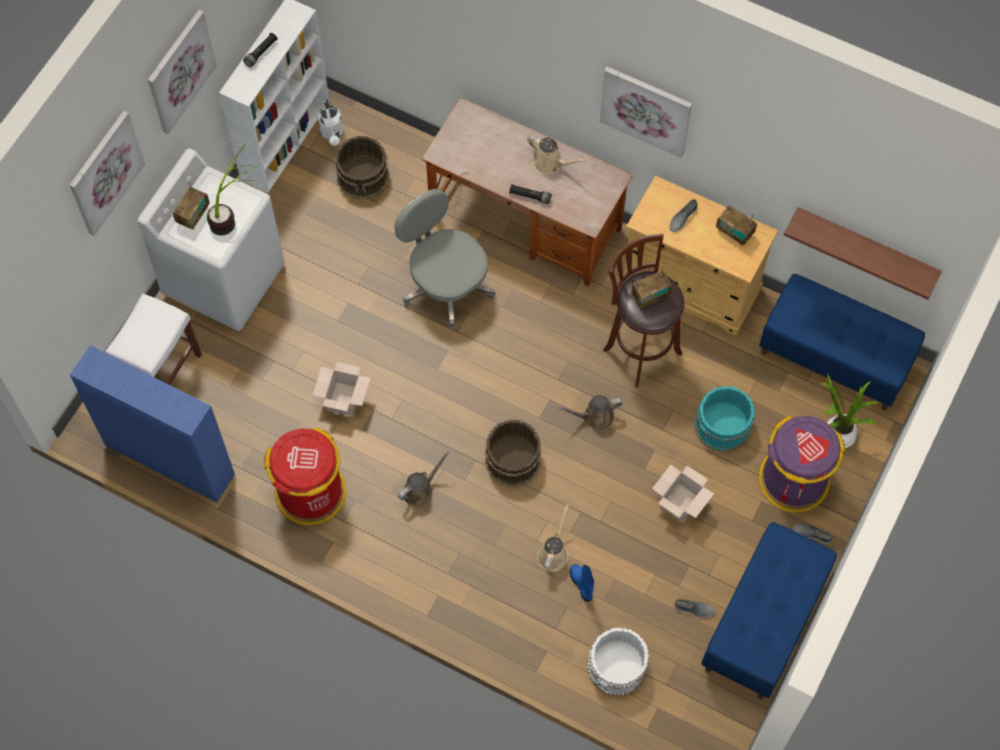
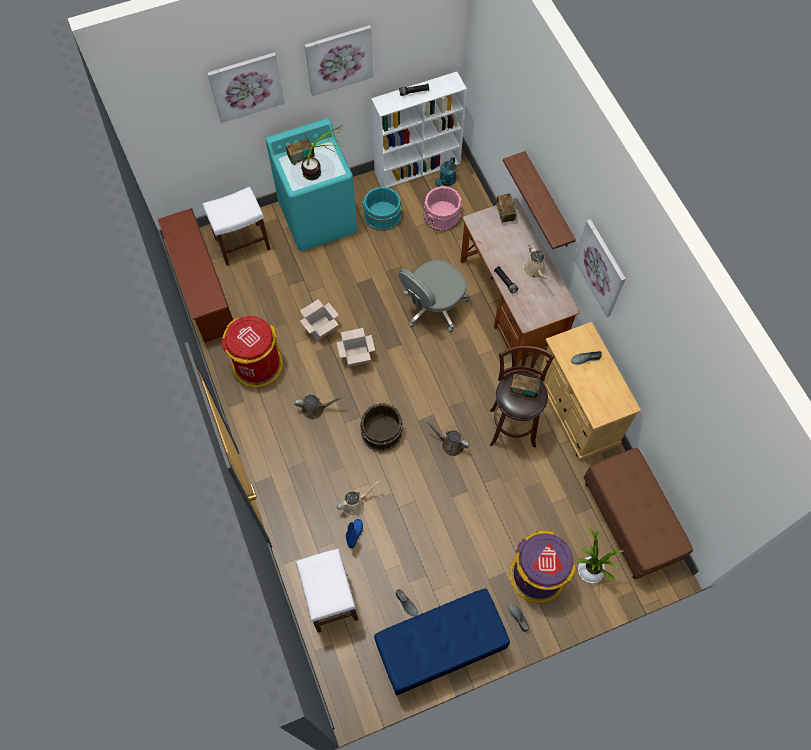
camera: 40 degrees right, 0 degrees up
blue bookcase [70,345,235,503] -> brown shoe rack [158,208,233,343]
white washing machine [137,148,285,331] -> turquoise washing machine [265,118,357,251]
white watering can [318,99,343,146] -> turquoise watering can [435,157,457,187]
brown bucket [335,136,389,199] -> pink bucket [424,186,462,231]
grey office chair [394,189,496,329] -> grey office chair turned 135 degrees counterclockwise [399,260,470,333]
white bucket [587,627,650,696] -> white stool [296,549,359,633]
cardboard box [652,465,714,522] -> cardboard box moved to [337,328,375,367]
turquoise bucket [694,386,755,451] -> turquoise bucket moved to [362,187,402,231]
radio [716,205,757,245] -> radio moved to [496,194,517,223]
blue bench [759,274,925,410] -> brown bench [584,448,693,579]
shelf [784,207,942,300] -> shelf moved to [503,151,576,250]

